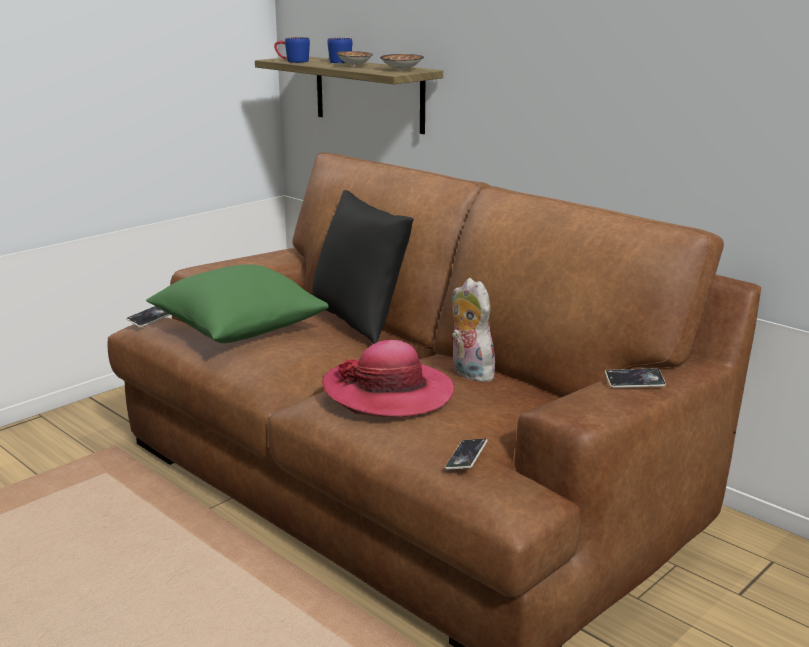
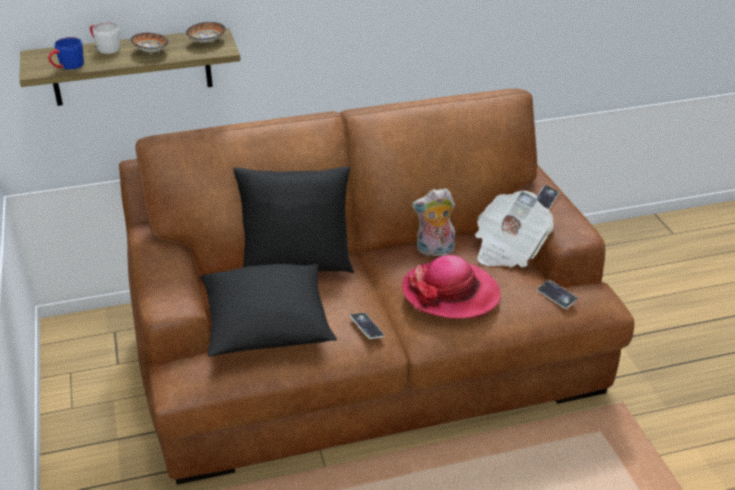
camera: 60 degrees left, 15 degrees up
phone [126,306,170,327] -> phone moved to [350,313,385,339]
green pillow [146,264,329,343] -> black pillow [200,264,337,356]
blue mug [327,38,352,63] -> white mug [90,22,120,54]
none -> newspaper [475,191,554,267]

